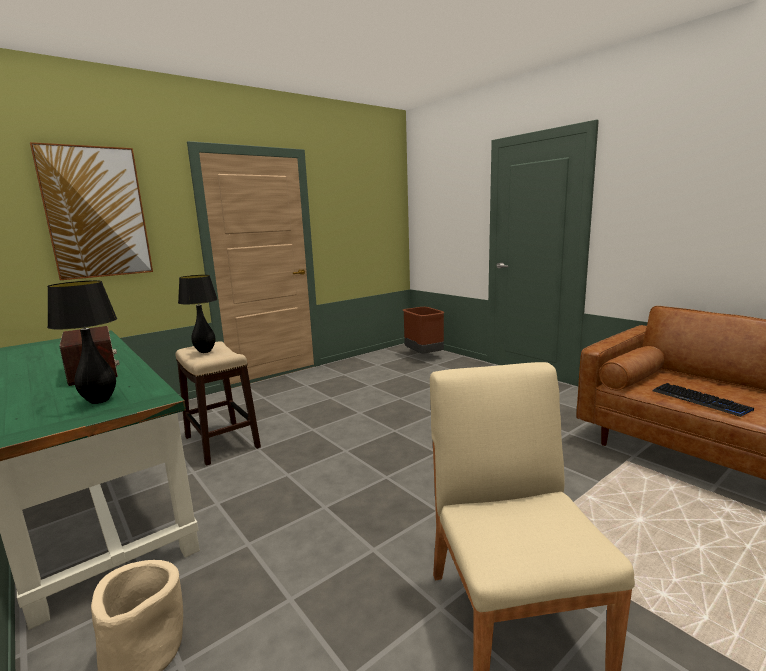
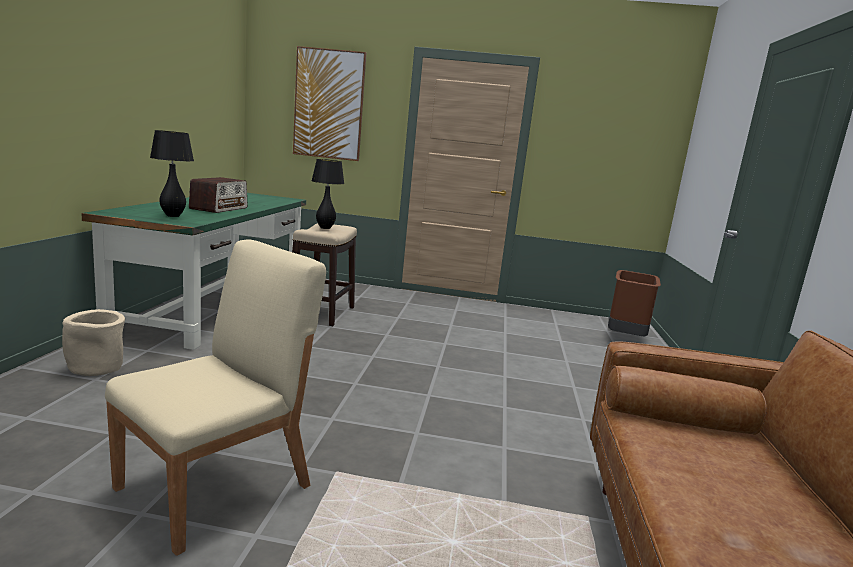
camera: 45 degrees right, 0 degrees up
keyboard [653,383,754,417] -> none

